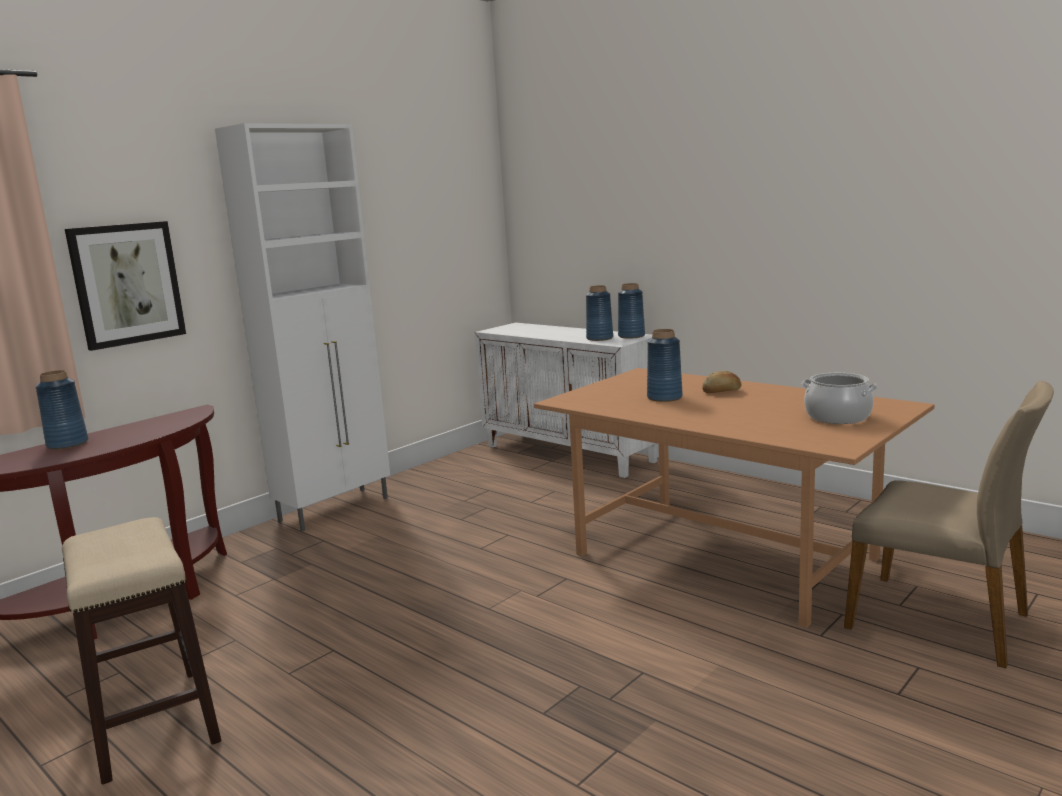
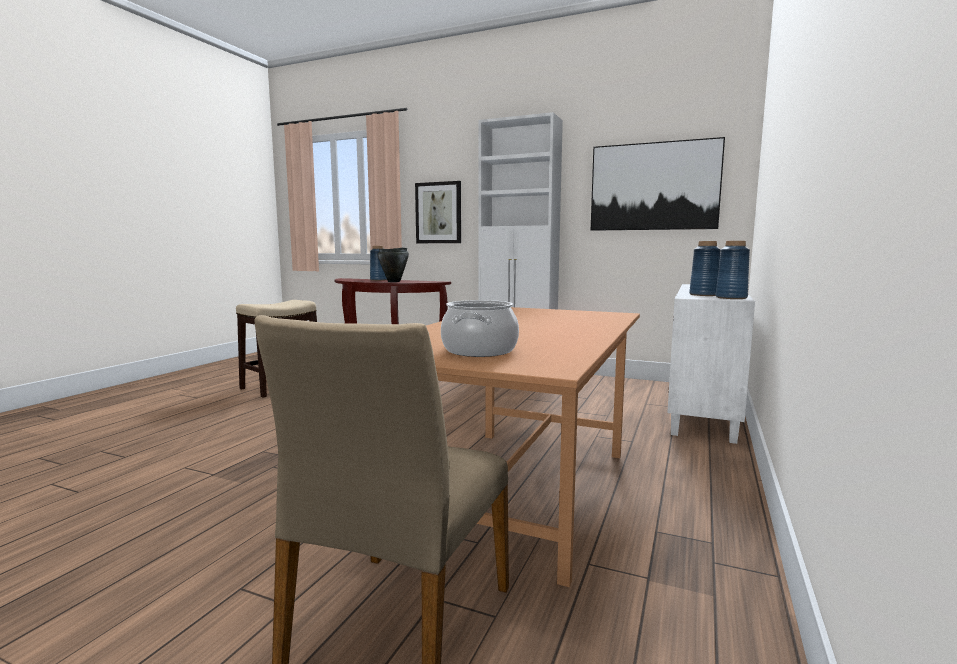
camera: 70 degrees right, 5 degrees down
blue vase [647,329,683,402] -> none
bread [702,371,741,393] -> none
none -> black cooking pot [378,248,409,282]
none -> picture [591,137,725,231]

